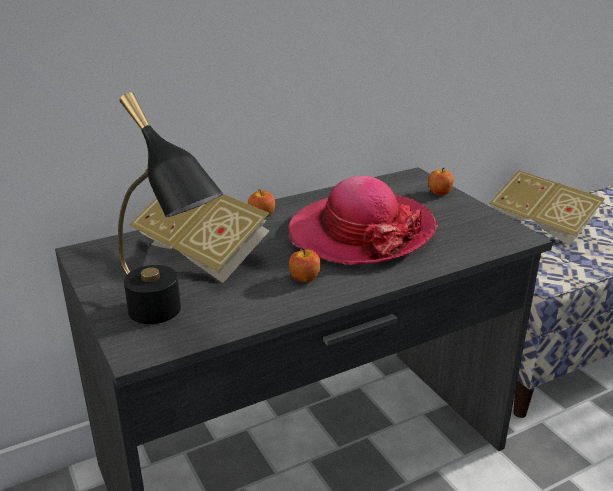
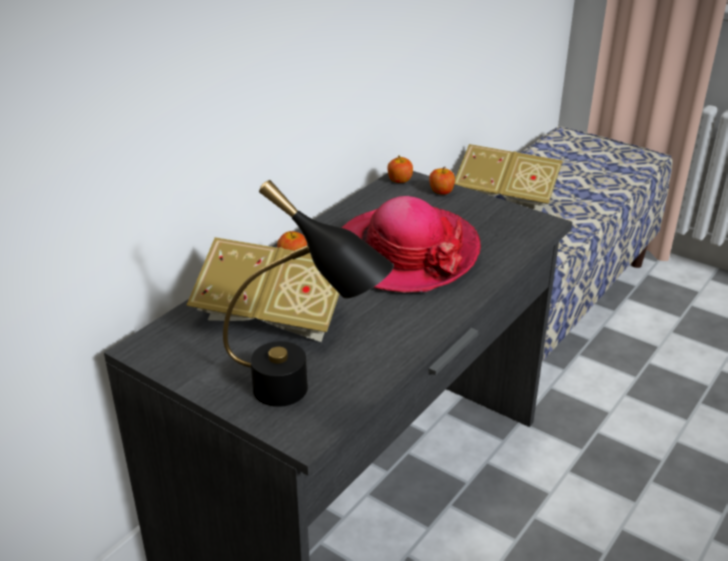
camera: 25 degrees left, 5 degrees up
apple [289,247,321,282] -> apple moved to [387,155,413,183]

